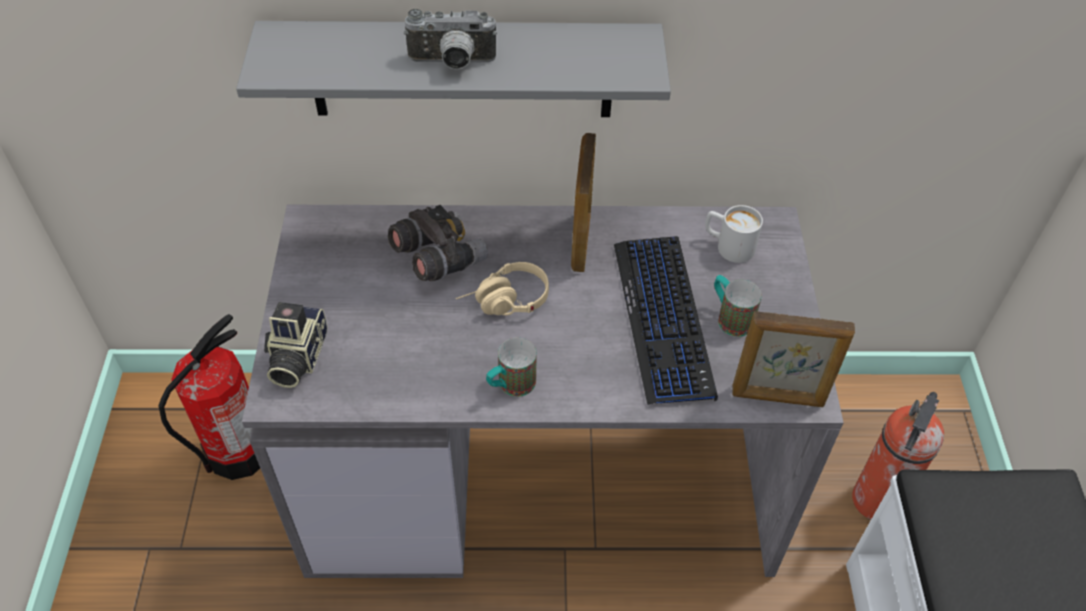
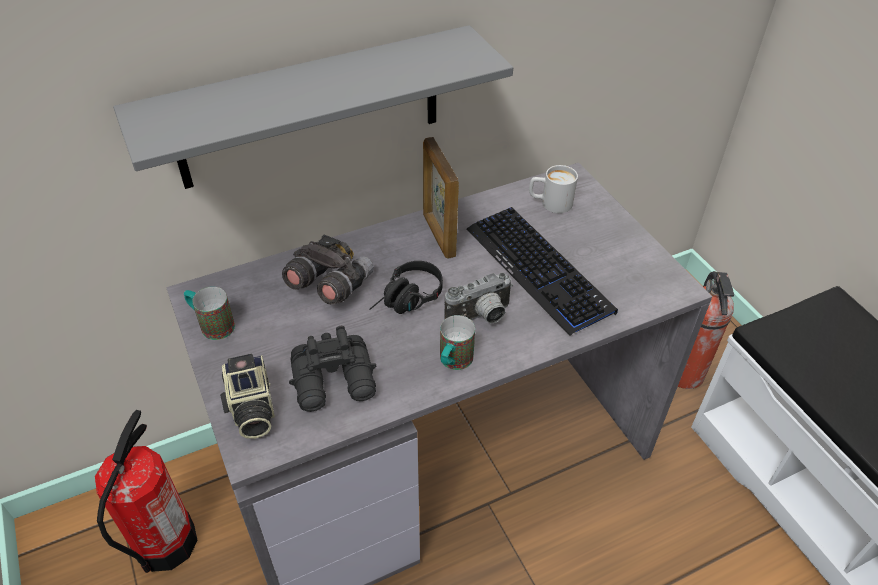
camera: 25 degrees left, 5 degrees down
camera [404,9,497,70] -> camera moved to [445,272,513,323]
beige headphones [456,262,549,316] -> black headphones [369,261,443,314]
mug [714,275,762,337] -> mug moved to [184,287,235,340]
picture frame [732,311,855,407] -> none
none -> black binoculars [289,326,376,412]

